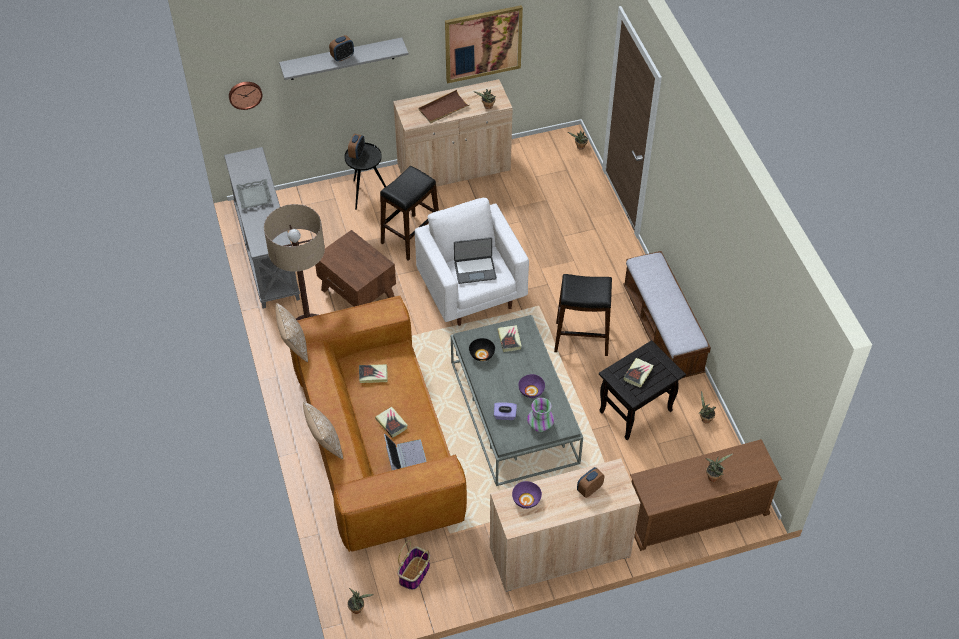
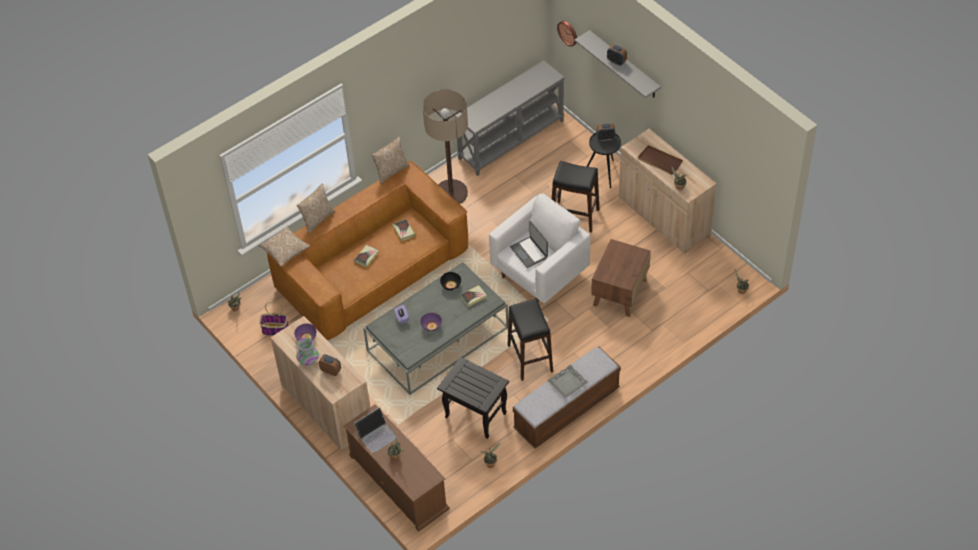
camera: 70 degrees right, 0 degrees up
grey tray [236,179,273,209] -> grey tray moved to [547,364,588,398]
brown side table [315,230,396,307] -> brown side table moved to [591,239,651,317]
laptop [384,434,427,470] -> laptop moved to [354,407,397,453]
picture [445,5,523,83] -> none
vase [527,398,554,432] -> vase moved to [296,337,319,366]
book [623,358,654,388] -> none
none -> pillow [259,225,311,267]

